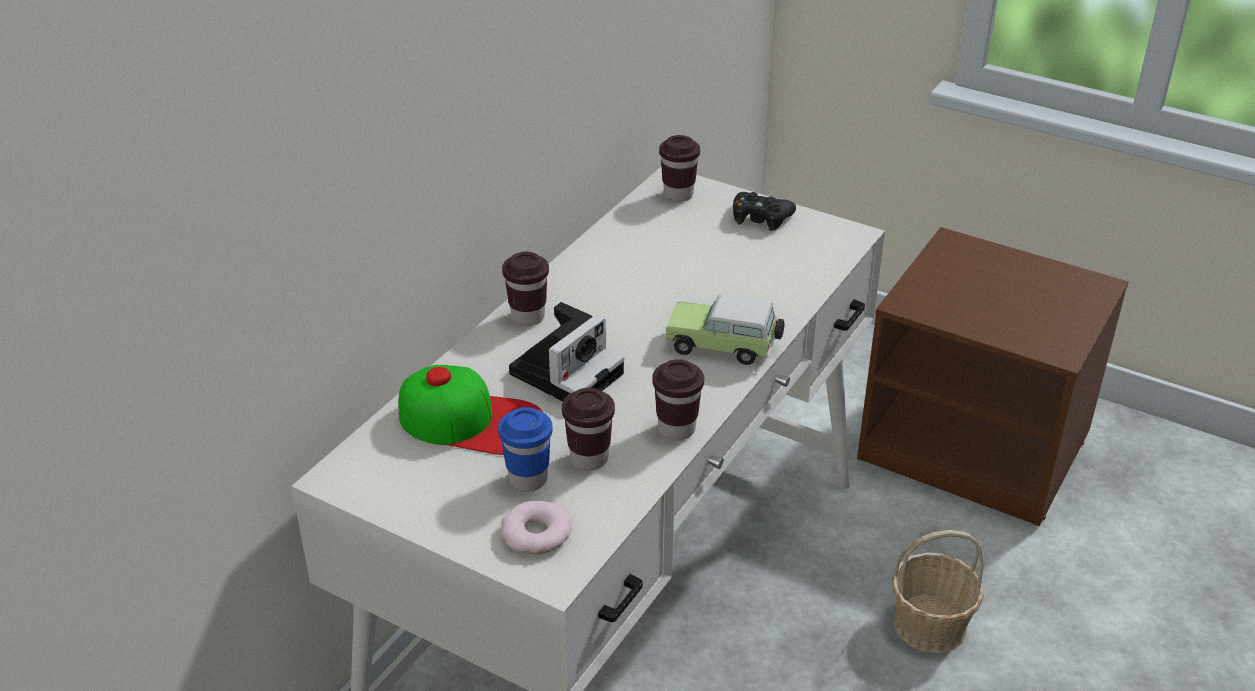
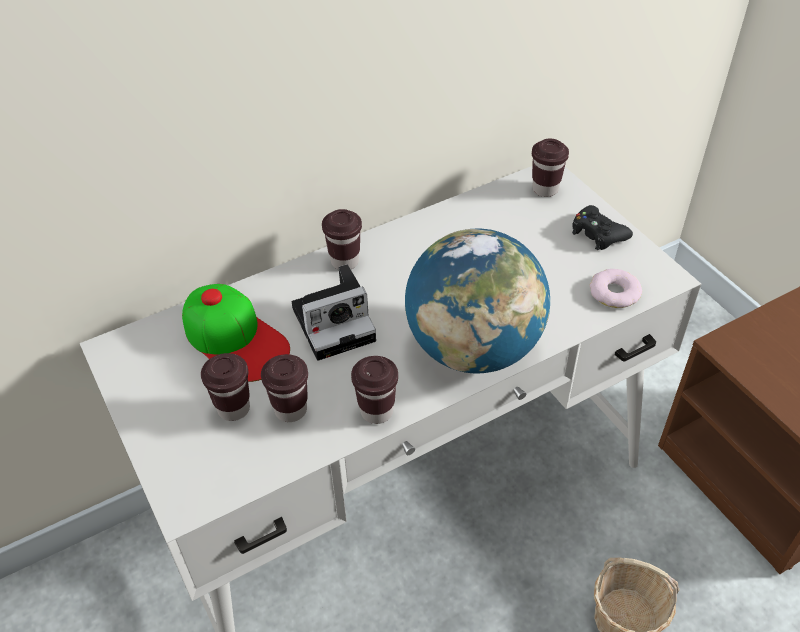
camera: 30 degrees right, 10 degrees up
blue cup [498,407,553,491] -> brown cup [201,353,250,421]
donut [501,501,571,554] -> donut moved to [589,269,642,308]
toy car [665,295,785,365] -> globe [405,229,550,374]

